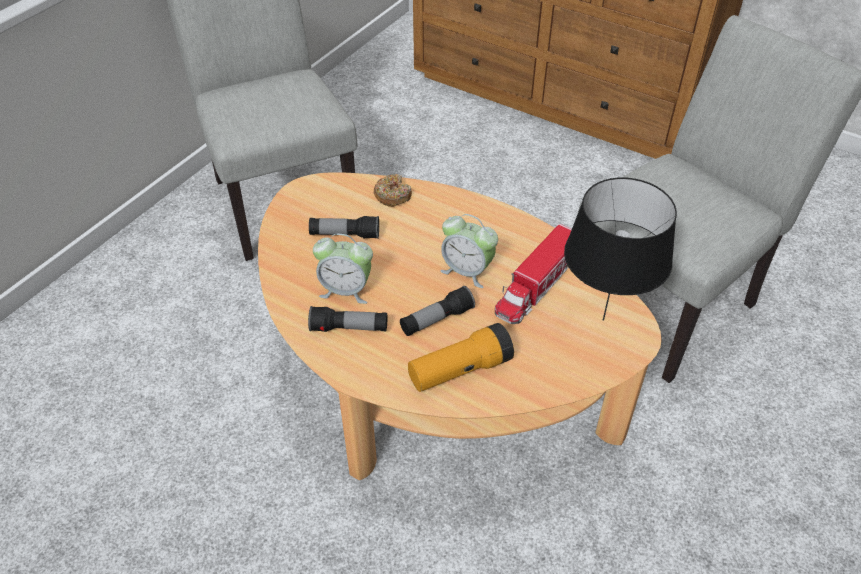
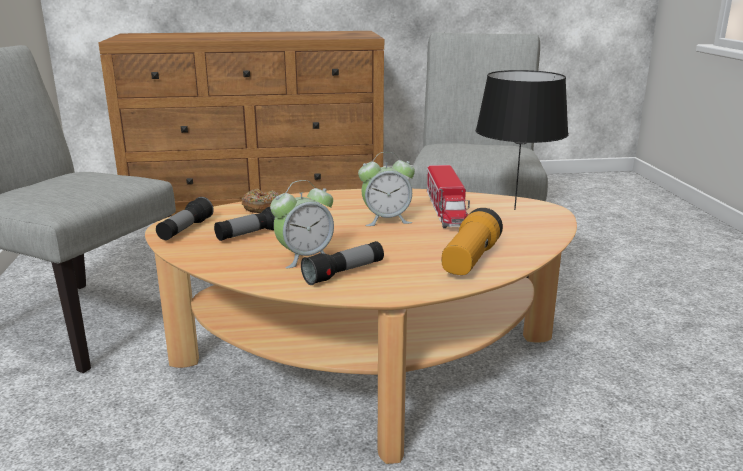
camera: 40 degrees left, 25 degrees down
flashlight [400,286,475,336] -> flashlight moved to [156,197,214,240]

